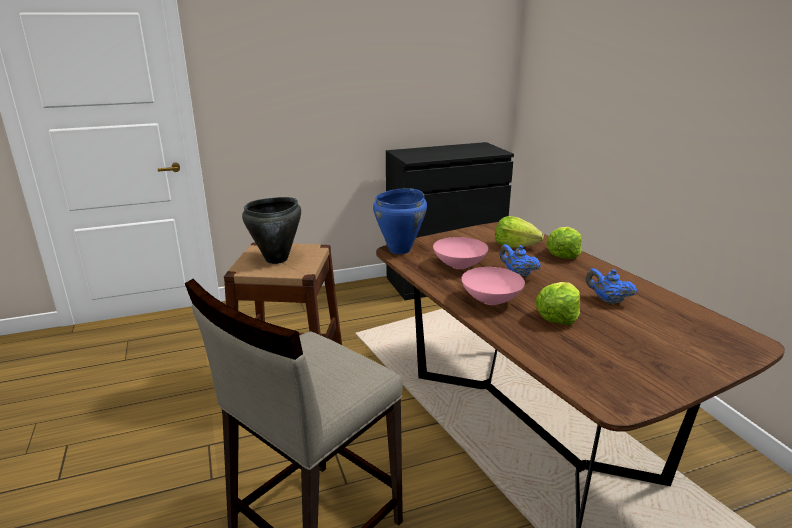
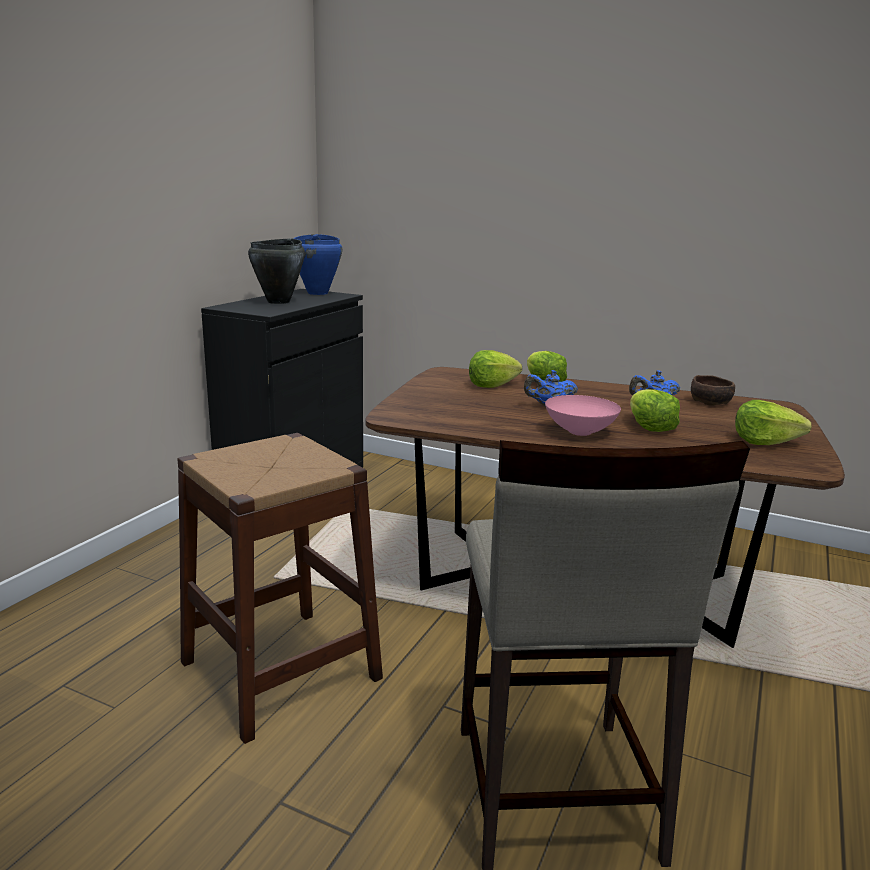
camera: 45 degrees left, 5 degrees down
black cooking pot [242,197,301,264] -> black cooking pot moved to [248,238,305,304]
blue cooking pot [373,188,427,254] -> blue cooking pot moved to [293,234,342,295]
pink bowl [433,237,488,269] -> none
none -> brown bowl [691,375,735,406]
none -> lettuce [735,400,812,445]

